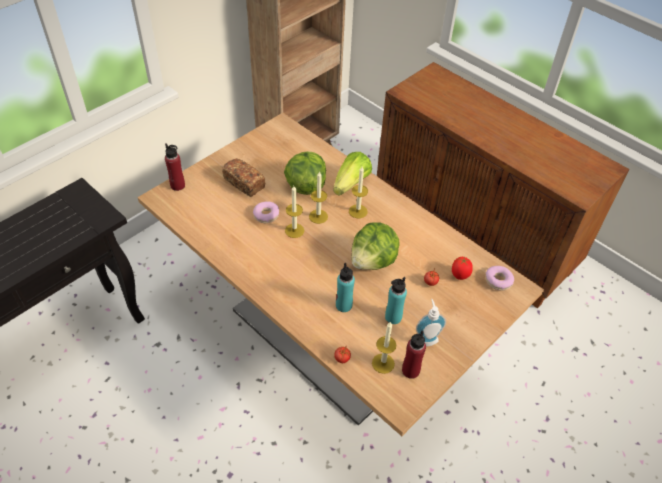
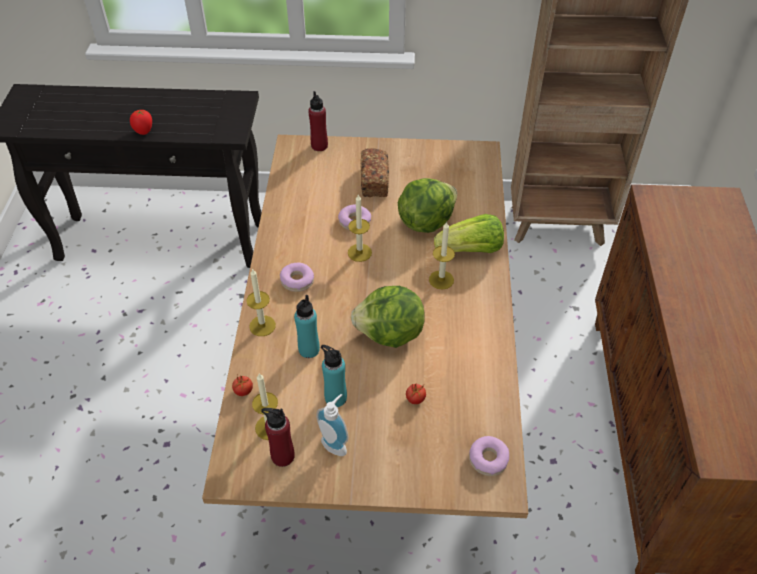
camera: 50 degrees right, 0 degrees up
candle [309,171,328,224] -> candle moved to [246,268,276,336]
tomato [452,257,473,280] -> tomato moved to [130,110,152,135]
none -> donut [280,263,314,292]

